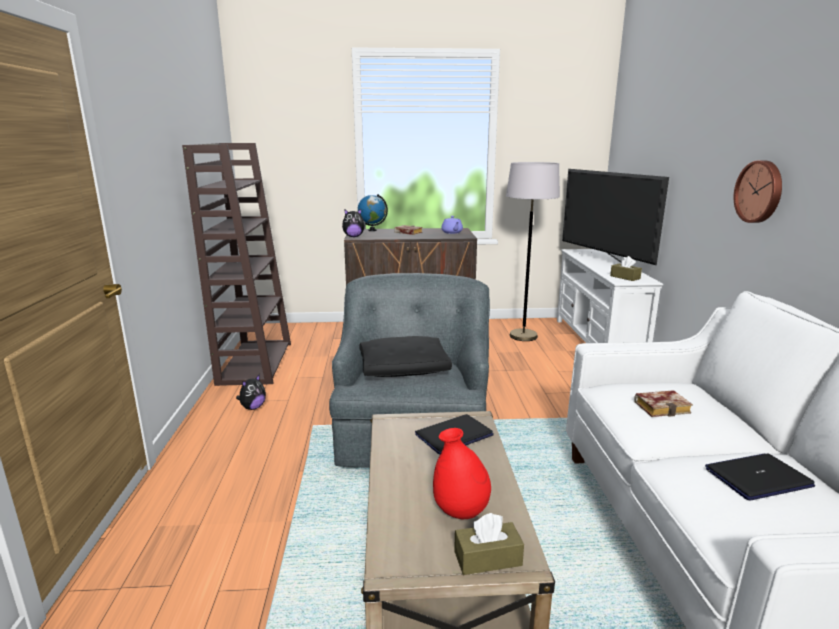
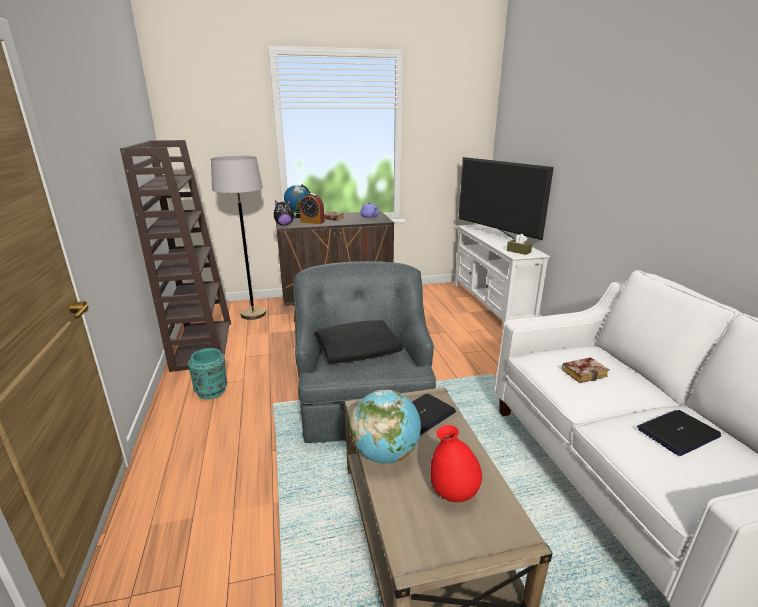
camera: 10 degrees left, 5 degrees up
plush toy [236,374,266,410] -> turquoise vase [188,348,227,399]
brown tissue box [454,513,524,575] -> none
grey floor lamp [506,162,560,341] -> grey floor lamp moved to [211,156,266,320]
wall clock [734,160,782,223] -> none
none -> alarm clock [300,193,325,224]
none -> globe [350,390,421,464]

